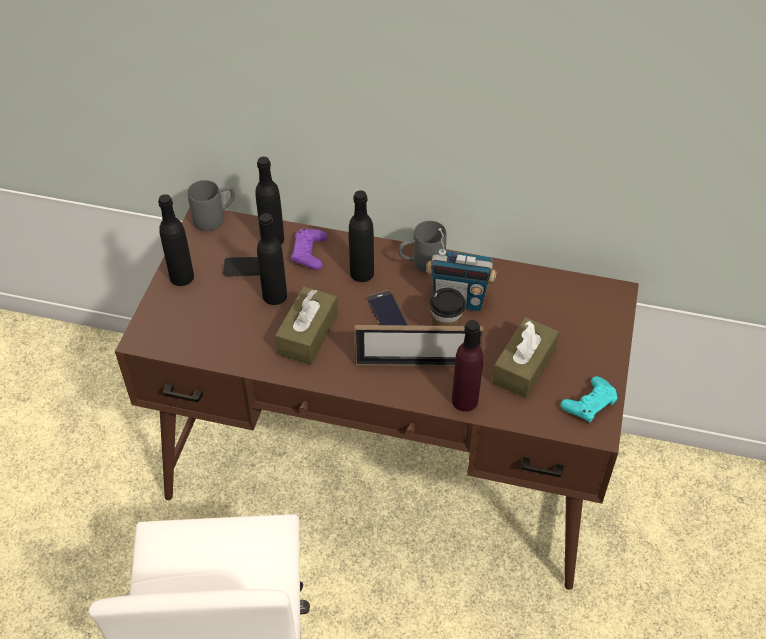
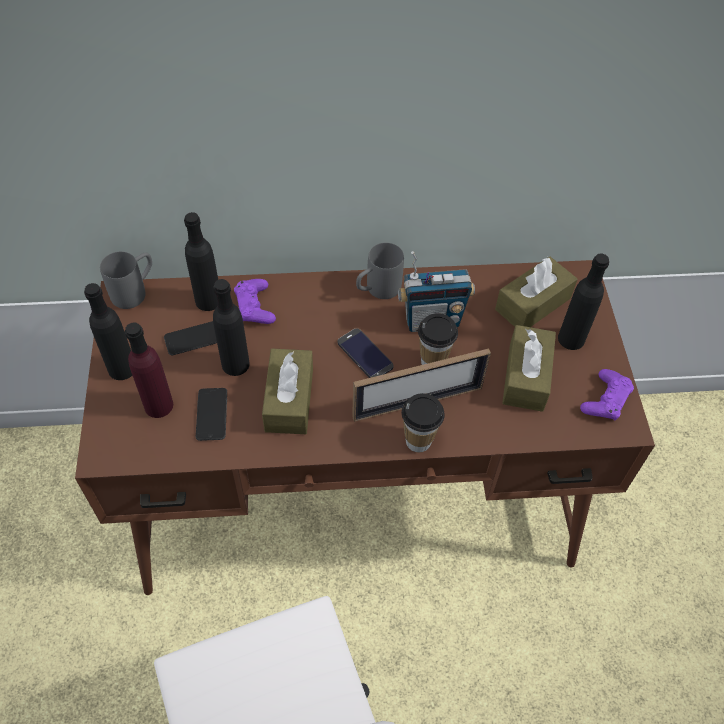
camera: 20 degrees left, 5 degrees up
black bottle [349,190,374,282] -> black bottle moved to [558,254,609,350]
purple bottle [452,320,483,412] -> purple bottle moved to [125,322,173,418]
turquoise game controller [560,376,617,423] -> purple game controller [580,369,634,420]
none -> phone [196,388,227,441]
none -> cup [401,393,445,452]
none -> brown tissue box [495,256,578,327]

